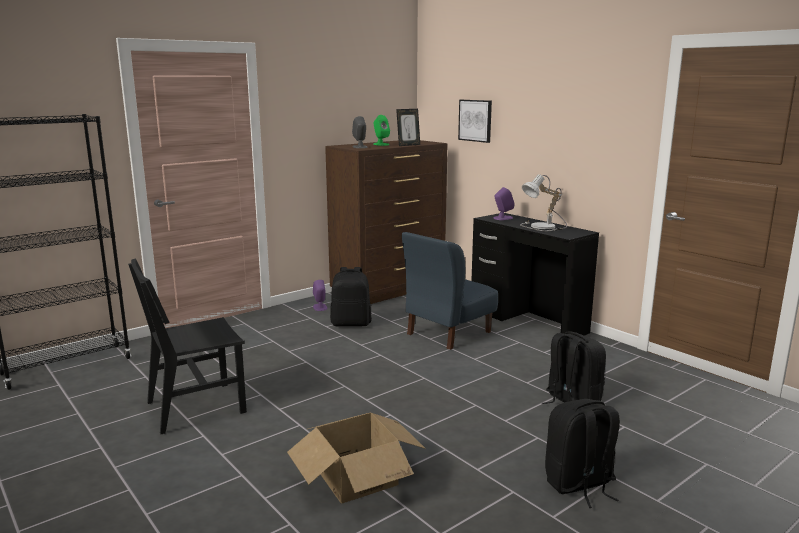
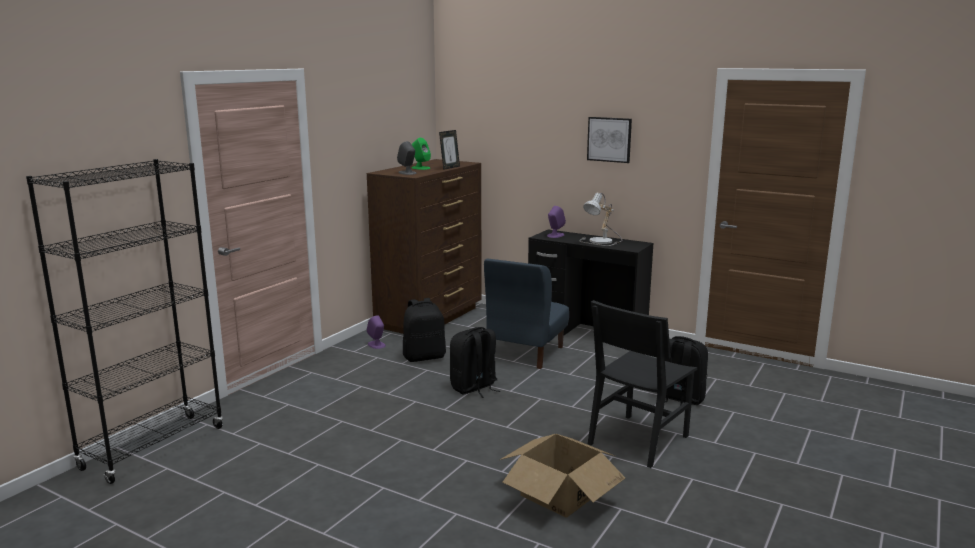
camera: 20 degrees left, 0 degrees up
black chair [128,259,247,434] -> black chair moved to [588,300,697,468]
picture [458,100,492,143] -> picture moved to [587,117,632,163]
black backpack [545,399,620,508] -> black backpack moved to [450,327,500,398]

